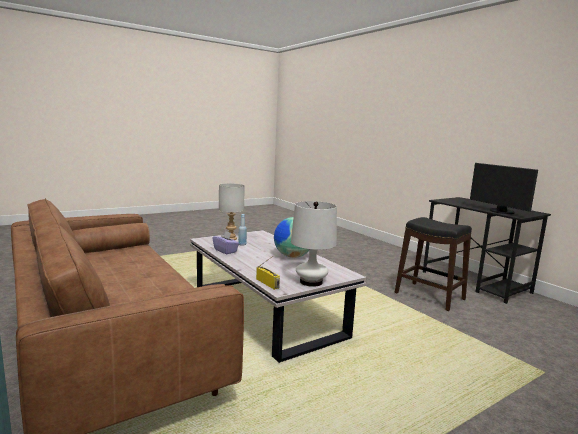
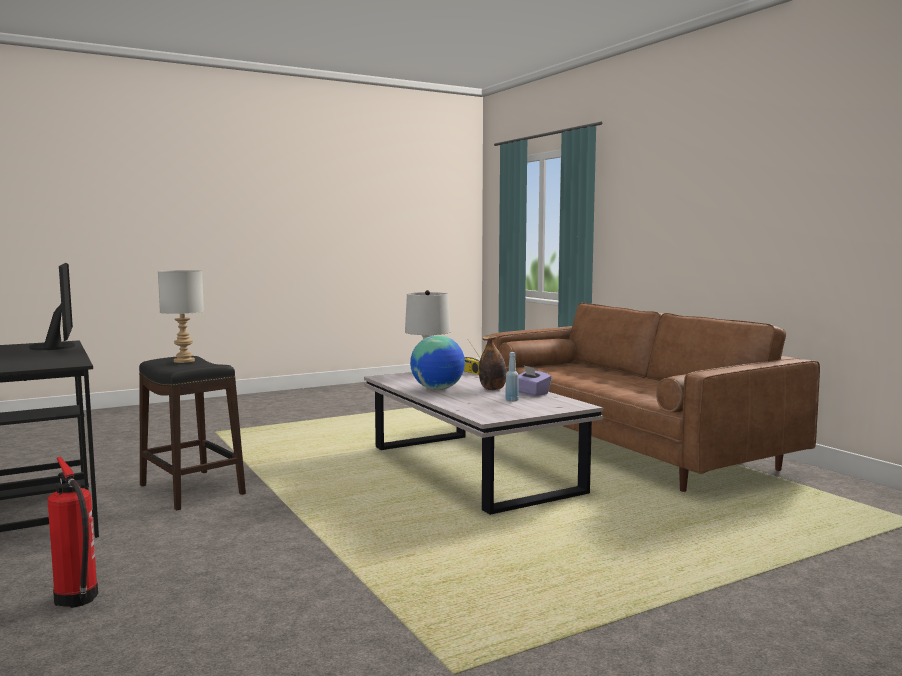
camera: 175 degrees left, 5 degrees down
grey table lamp [219,183,245,240] -> grey table lamp moved to [158,270,204,363]
none -> fire extinguisher [47,457,98,608]
none -> bottle [479,335,507,390]

